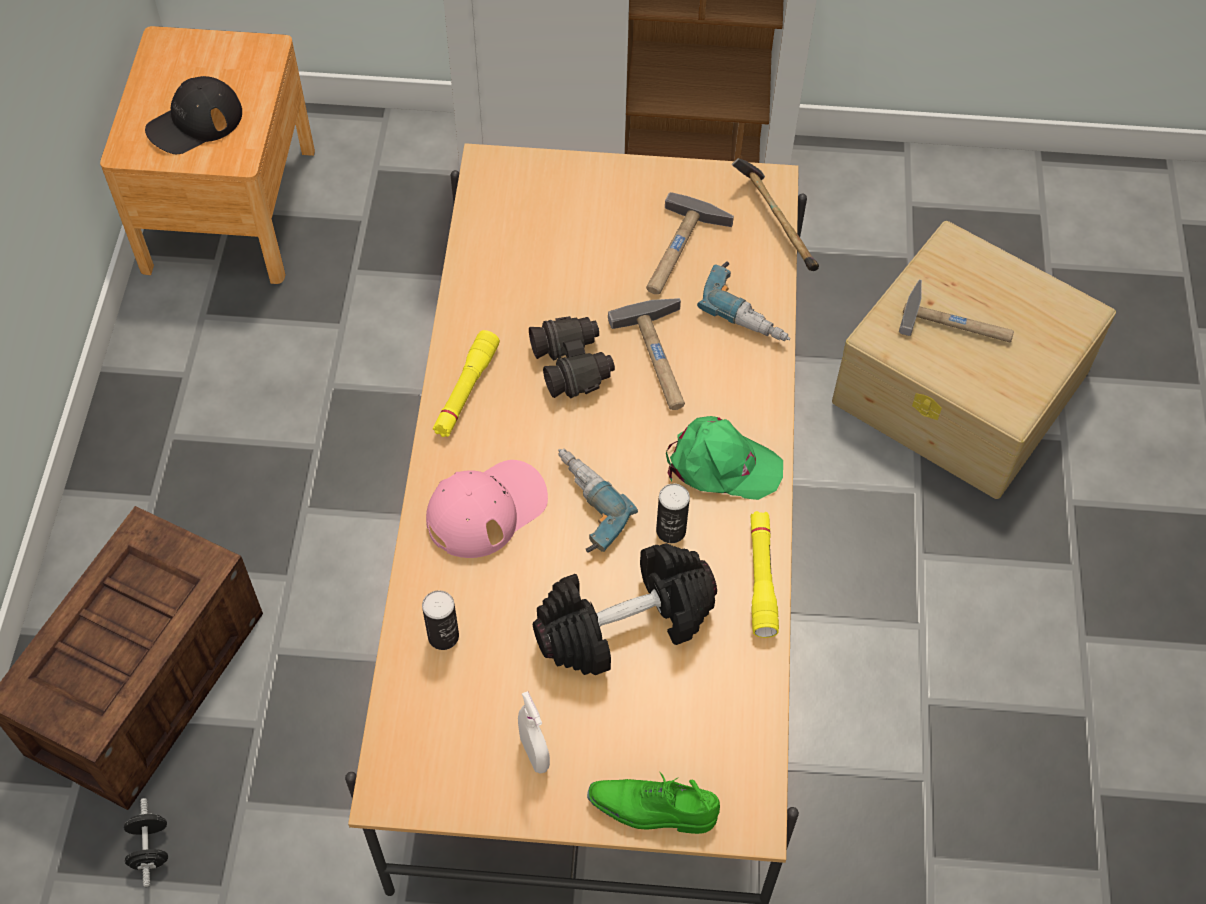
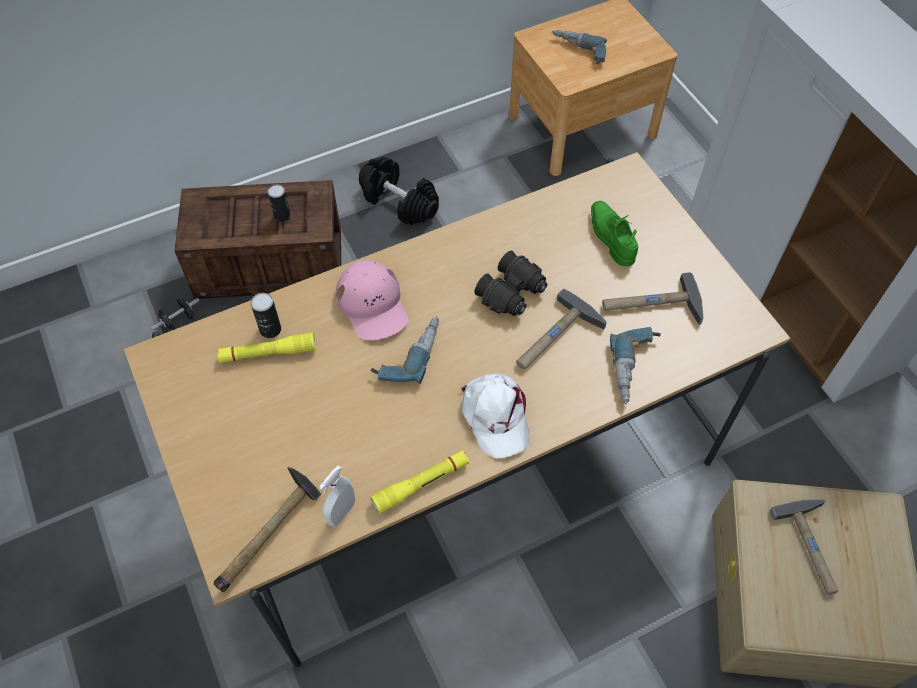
camera: 60 degrees right, 0 degrees up
black cap [145,76,242,154] -> power drill [552,30,607,64]
pink cap [426,460,548,558] -> pink cap turned 45 degrees clockwise [336,260,408,340]
yellow flashlight [433,330,500,437] -> yellow flashlight moved to [217,333,316,363]
white spray bottle [518,691,550,774] -> white spray bottle moved to [319,465,355,526]
black dumbbell [533,543,717,675] -> black dumbbell moved to [359,157,439,225]
green shoe [587,771,720,834] -> green shoe moved to [591,201,638,266]
can [656,483,690,543] -> can moved to [267,184,291,222]
green cap [666,416,783,500] -> white cap [460,373,529,459]
hammer [732,158,819,271] -> hammer moved to [214,467,321,592]

